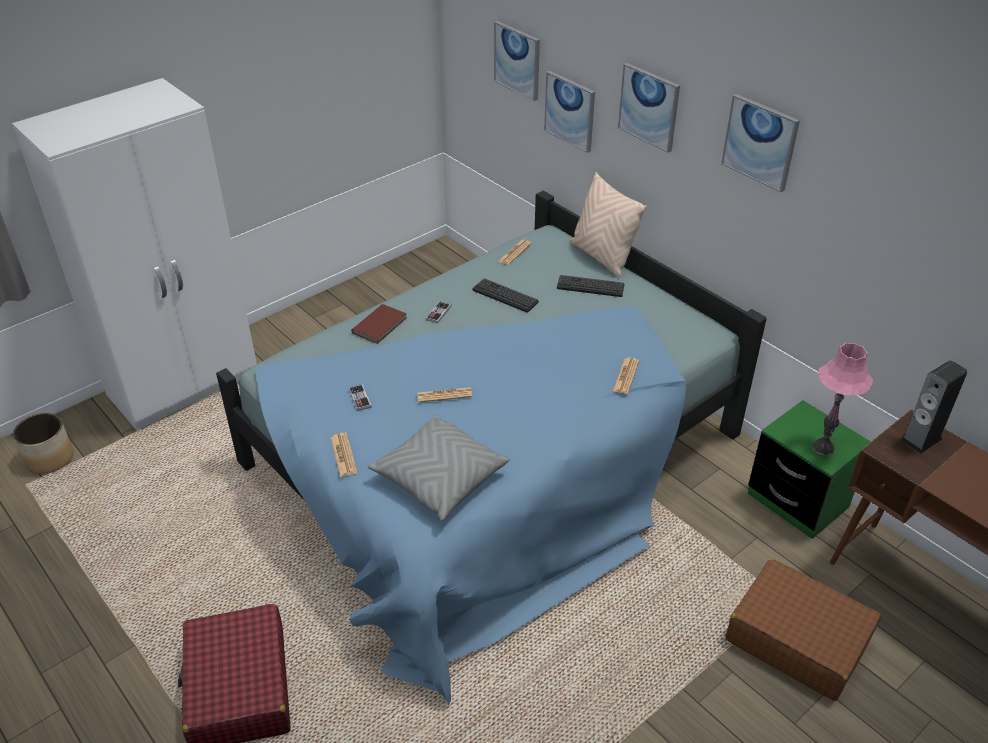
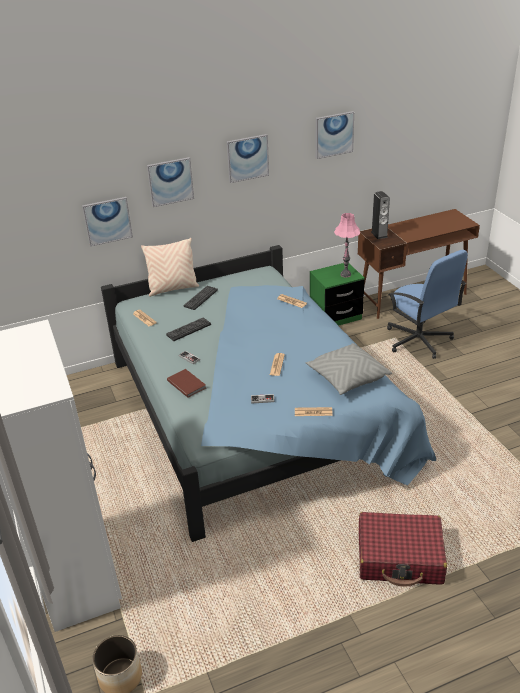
camera: 70 degrees left, 5 degrees down
picture [494,21,540,101] -> picture moved to [316,111,354,159]
brown suitcase [725,559,881,701] -> blue office chair [387,250,468,359]

